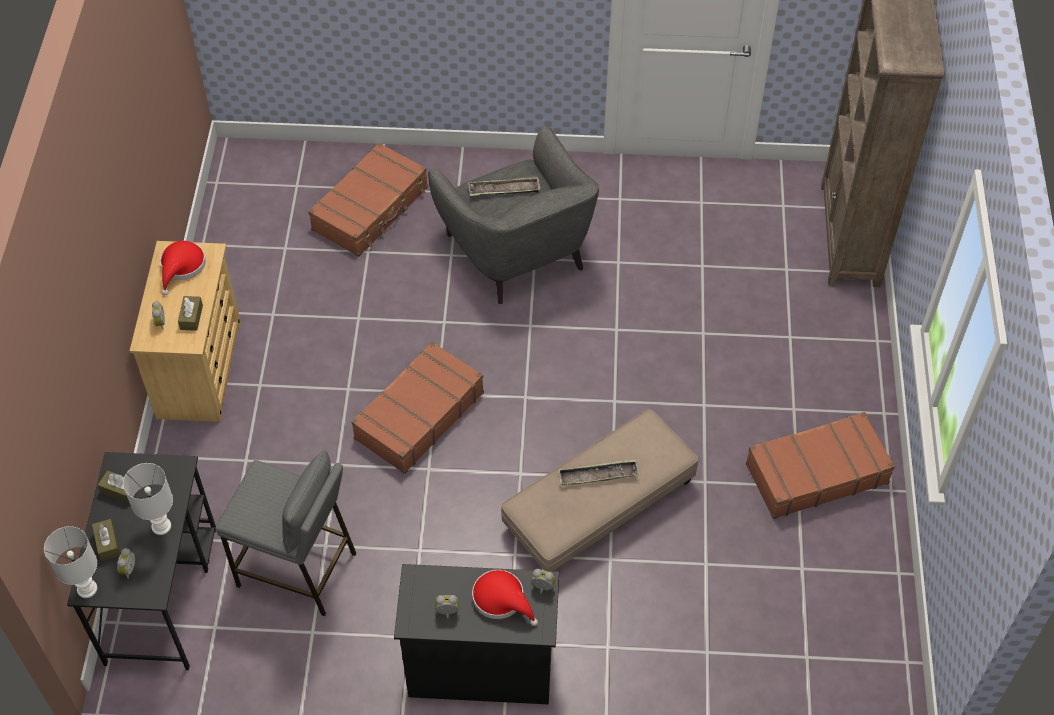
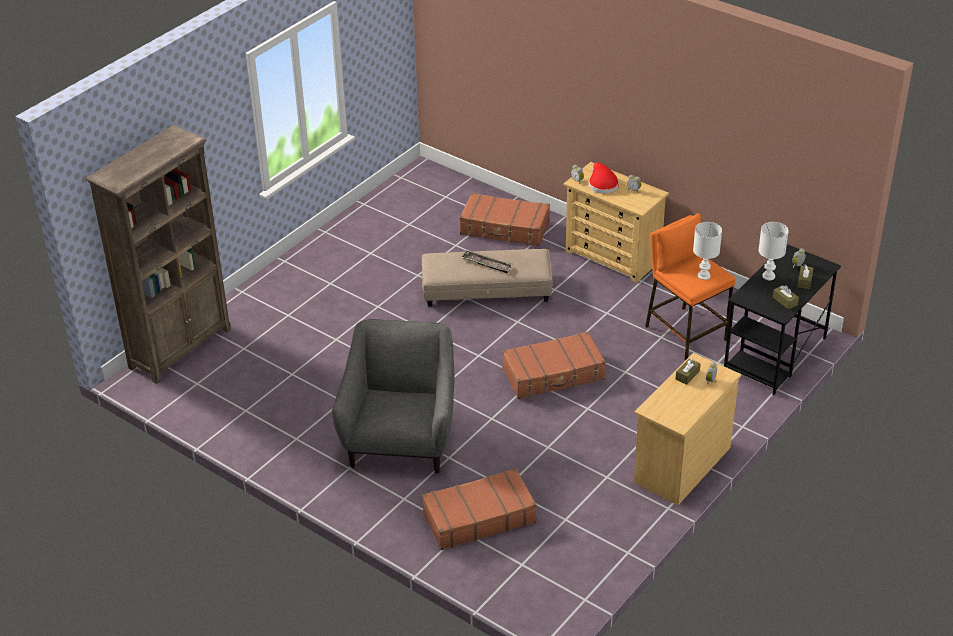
camera: 145 degrees left, 15 degrees down
white table lamp [44,526,97,598] -> white table lamp moved to [693,222,722,280]
red hat [160,241,206,295] -> none
grey stool [215,450,357,616] -> orange stool [645,213,736,360]
black dresser [394,564,559,704] -> beige dresser [564,162,669,283]
tray [468,176,540,196] -> none
brown suitcase [746,412,895,519] -> brown suitcase moved to [459,193,550,246]

